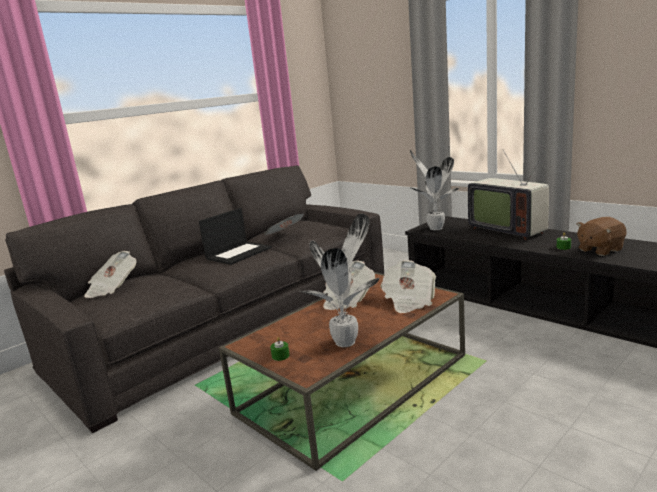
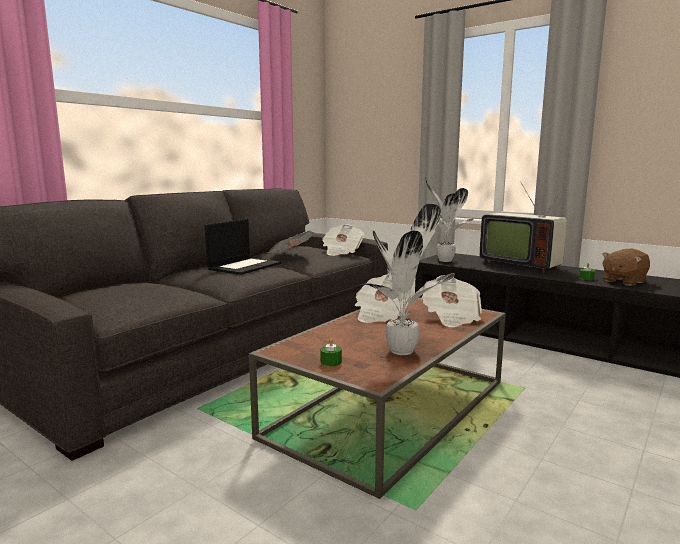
camera: 10 degrees left, 5 degrees down
newspaper [84,251,136,298] -> newspaper moved to [322,224,365,256]

